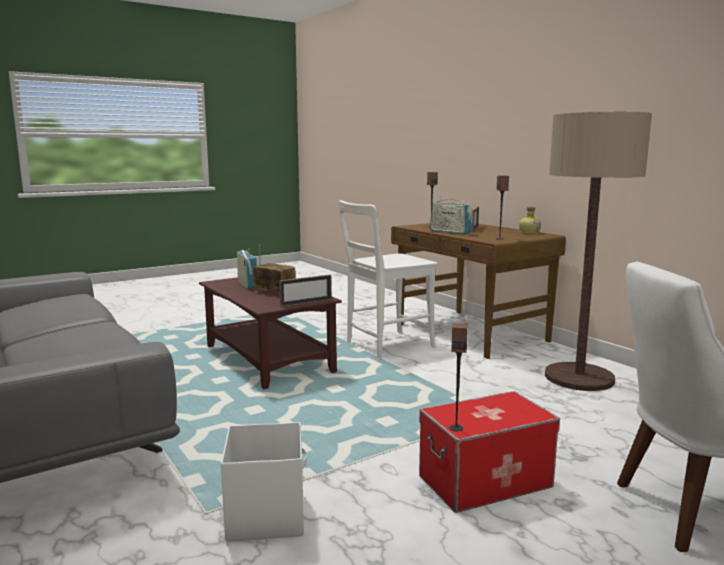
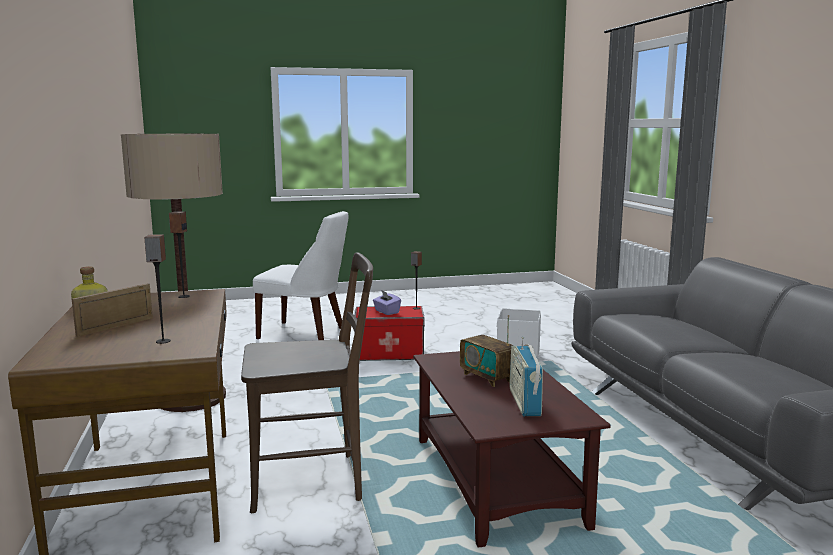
camera: 160 degrees left, 0 degrees up
picture frame [279,275,331,307] -> none
white chair [338,200,438,358] -> brown chair [241,252,373,513]
radio [430,195,472,234] -> none
none -> purple tissue box [373,291,401,315]

